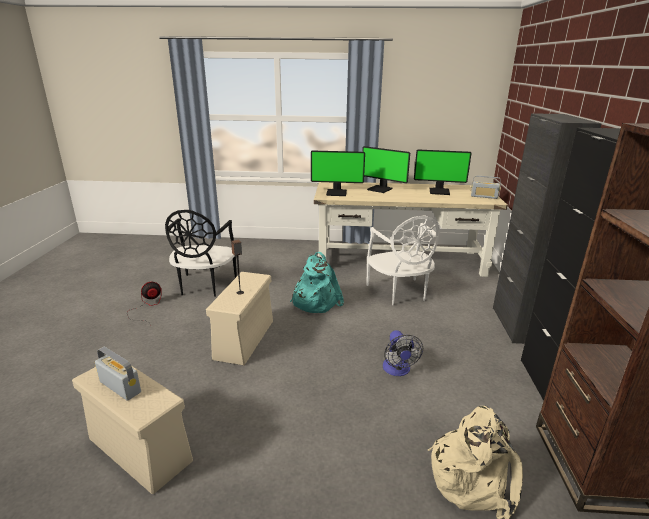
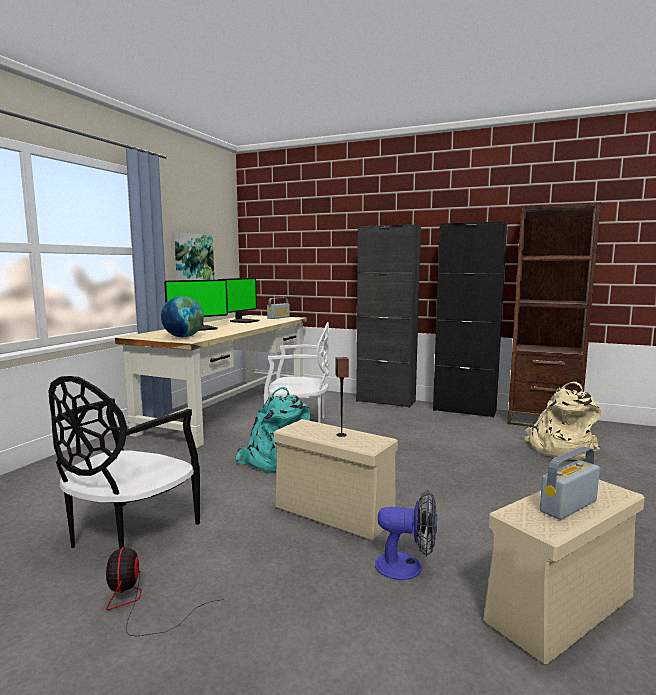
camera: 70 degrees left, 15 degrees down
black chair [165,210,237,297] -> black chair turned 90 degrees clockwise [48,376,200,549]
monitor [311,150,365,196] -> globe [161,296,204,337]
fan [382,330,423,376] -> fan moved to [375,490,437,580]
none -> picture [174,233,214,280]

